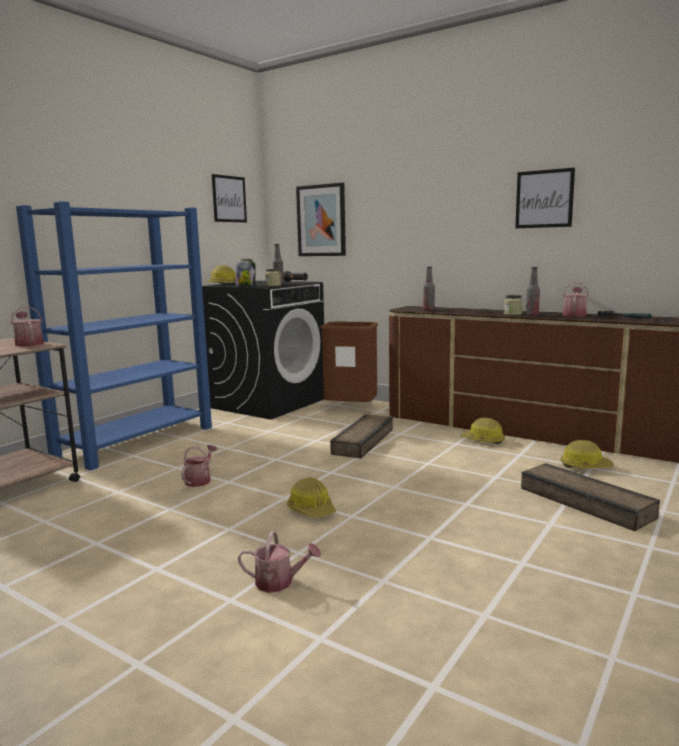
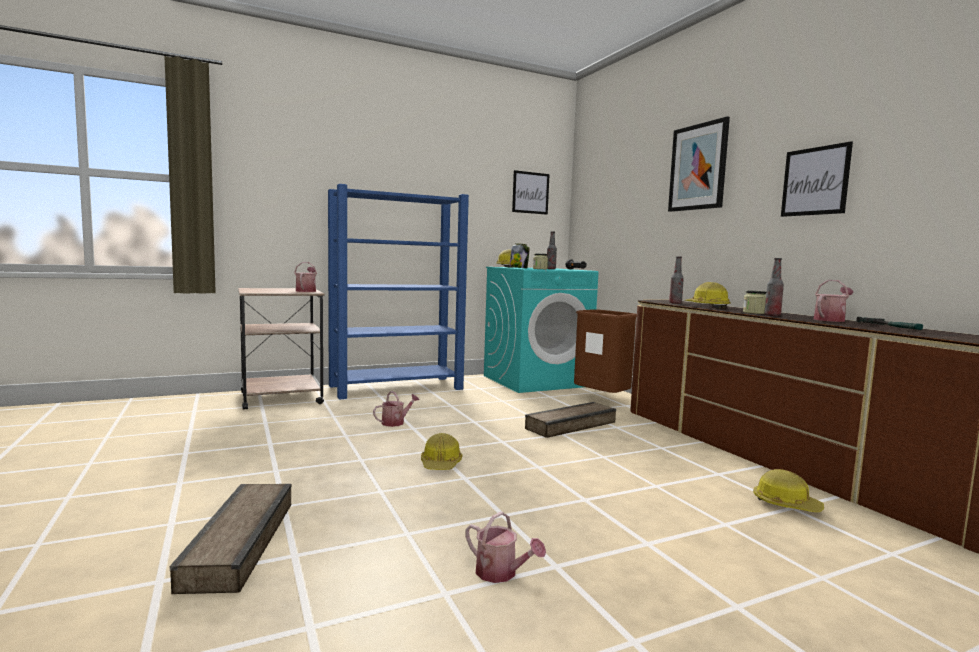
camera: 30 degrees right, 5 degrees down
black washing machine [202,281,324,420] -> turquoise washing machine [484,267,599,393]
watering can [238,531,321,593] -> watering can moved to [465,511,546,583]
picture [296,182,346,256] -> picture moved to [668,116,730,212]
hard hat [460,418,505,444] -> hard hat moved to [684,282,730,308]
crate [521,463,660,531] -> crate moved to [170,484,291,594]

